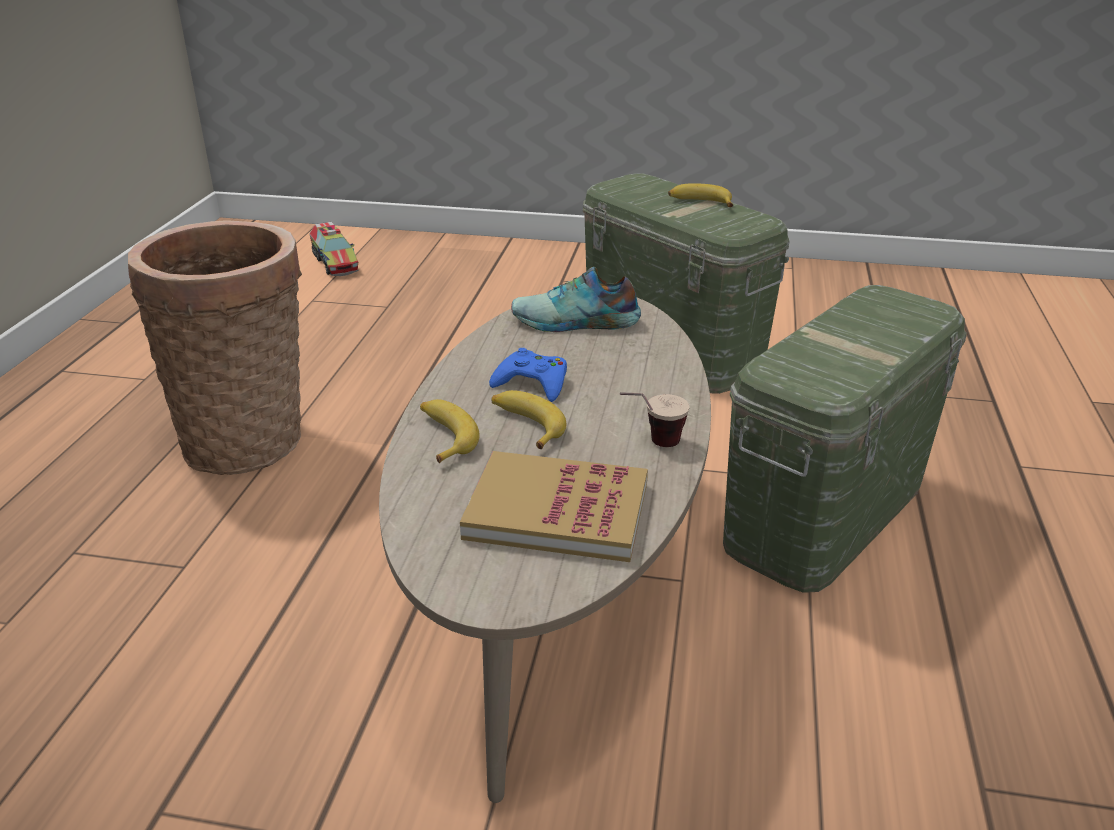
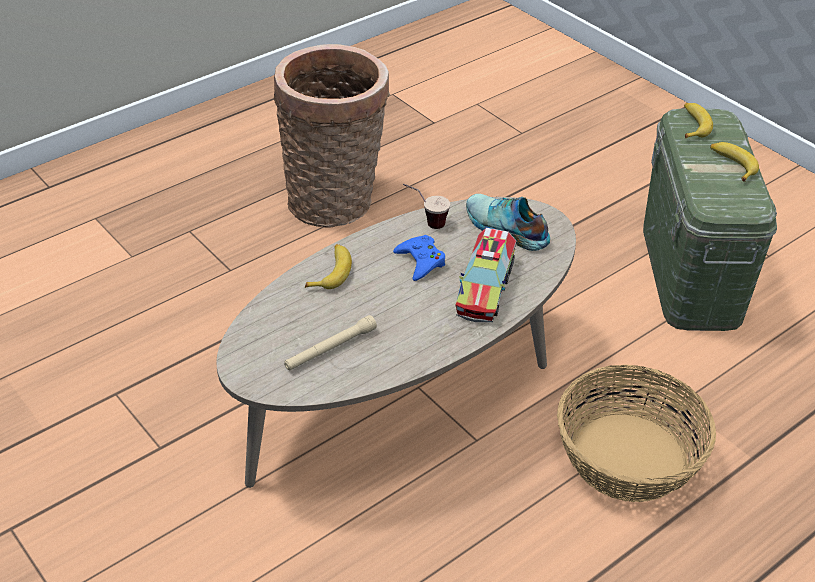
camera: 40 degrees right, 10 degrees up
toy truck [310,222,359,276] -> toy truck moved to [455,228,516,322]
book [460,451,648,562] -> beige flashlight [284,315,377,371]
banana [491,390,567,449] -> banana moved to [684,103,713,138]
cup [620,392,690,447] -> cup moved to [403,183,450,229]
green storage box [723,285,967,593] -> basket [557,364,716,502]

